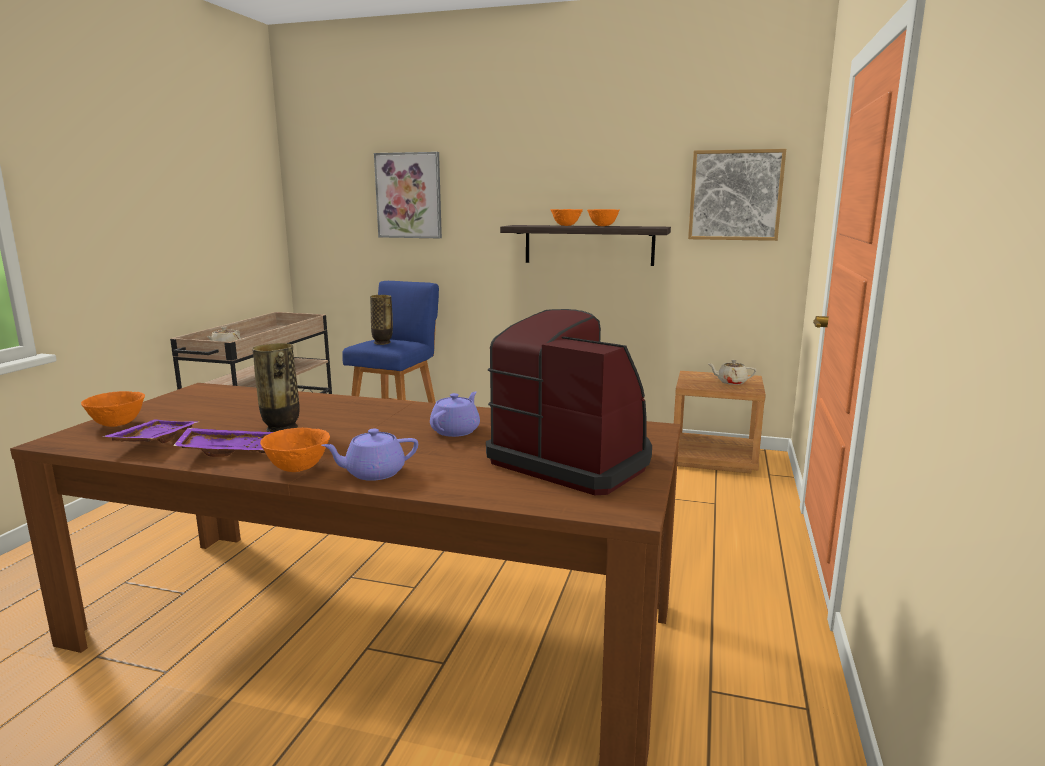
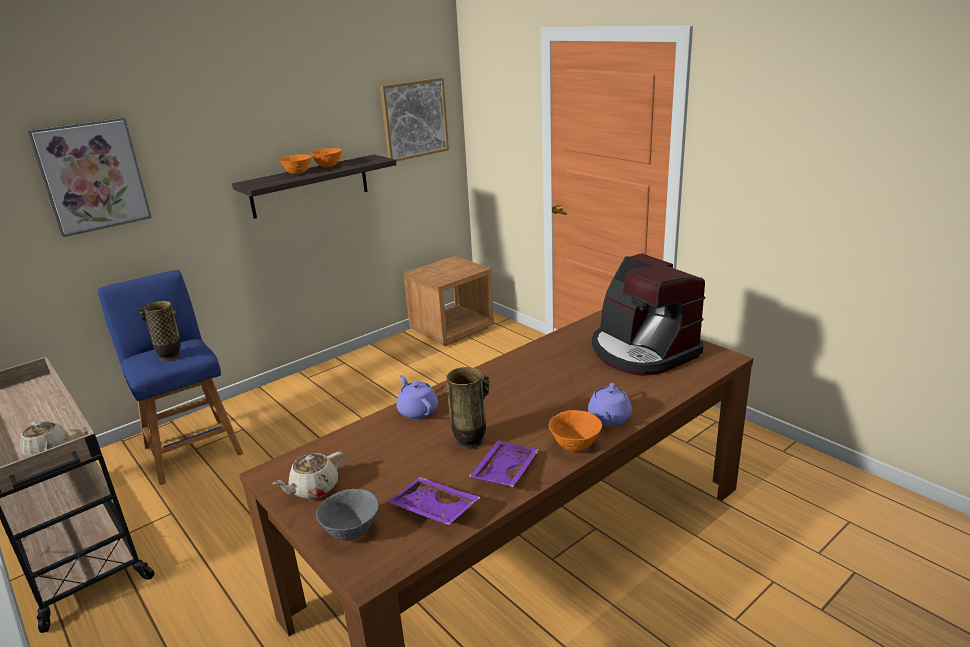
camera: 55 degrees left, 10 degrees up
orange bowl [81,391,145,427] -> grey bowl [316,489,379,540]
purple teapot [430,392,480,437] -> purple teapot moved to [396,375,438,419]
coffee machine [486,309,652,495] -> coffee machine turned 105 degrees counterclockwise [592,253,705,376]
beige teapot [709,360,756,385] -> beige teapot moved to [272,452,344,499]

